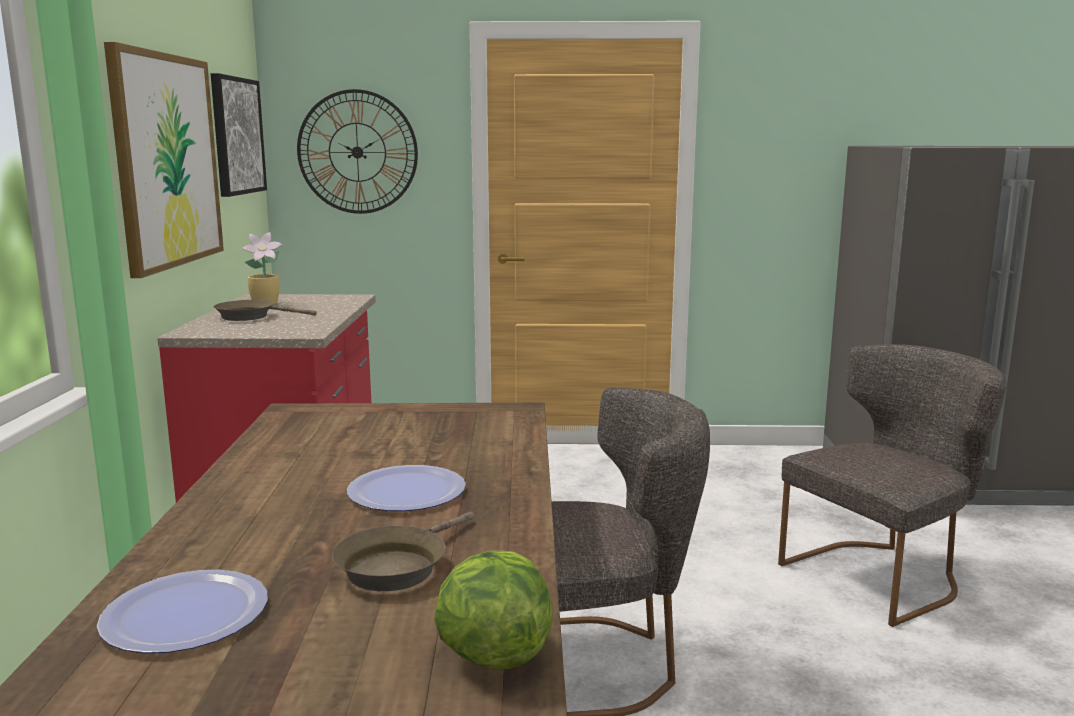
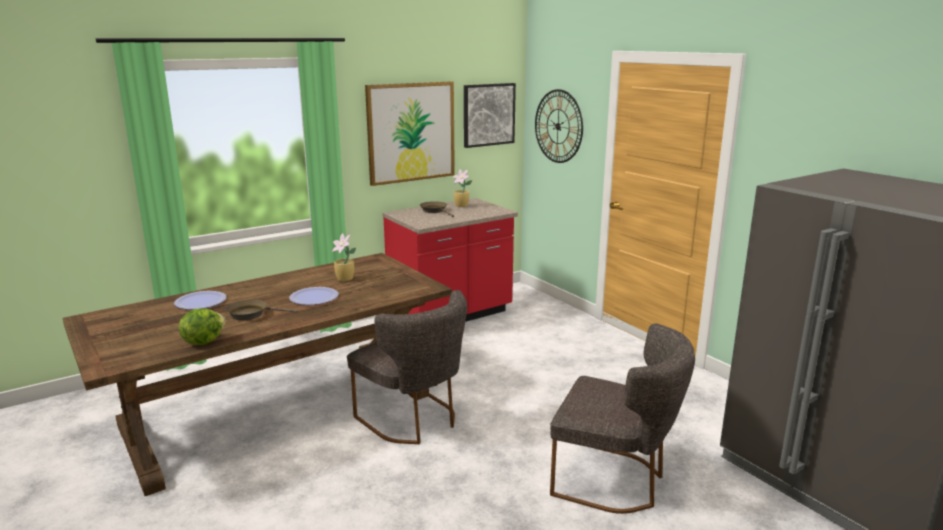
camera: 55 degrees right, 5 degrees up
none -> potted plant [332,233,356,281]

